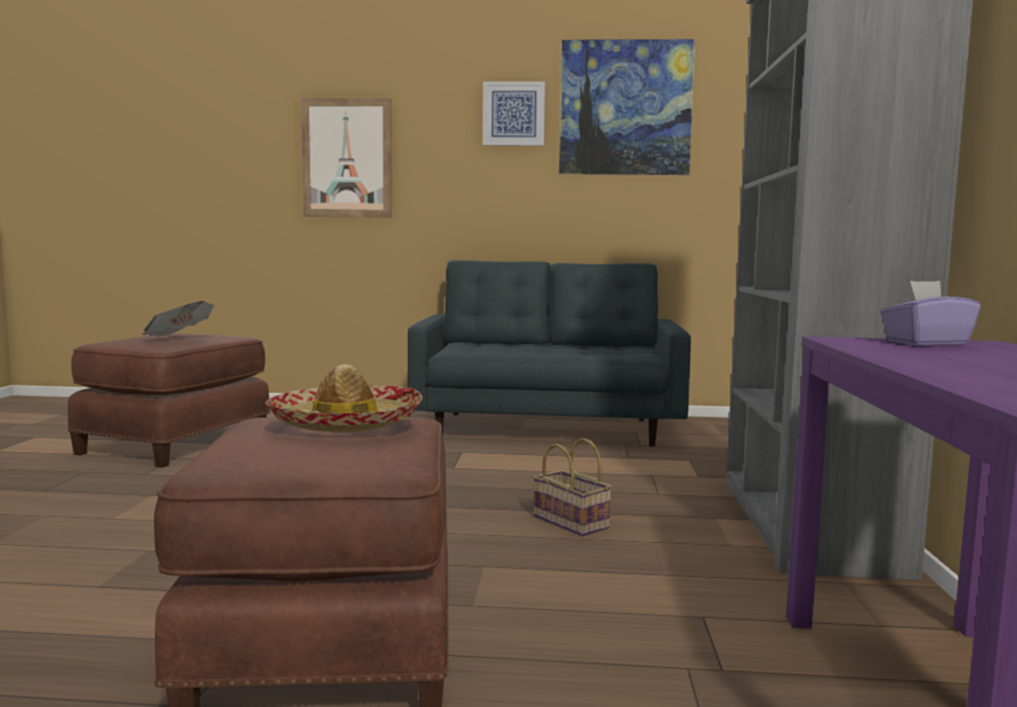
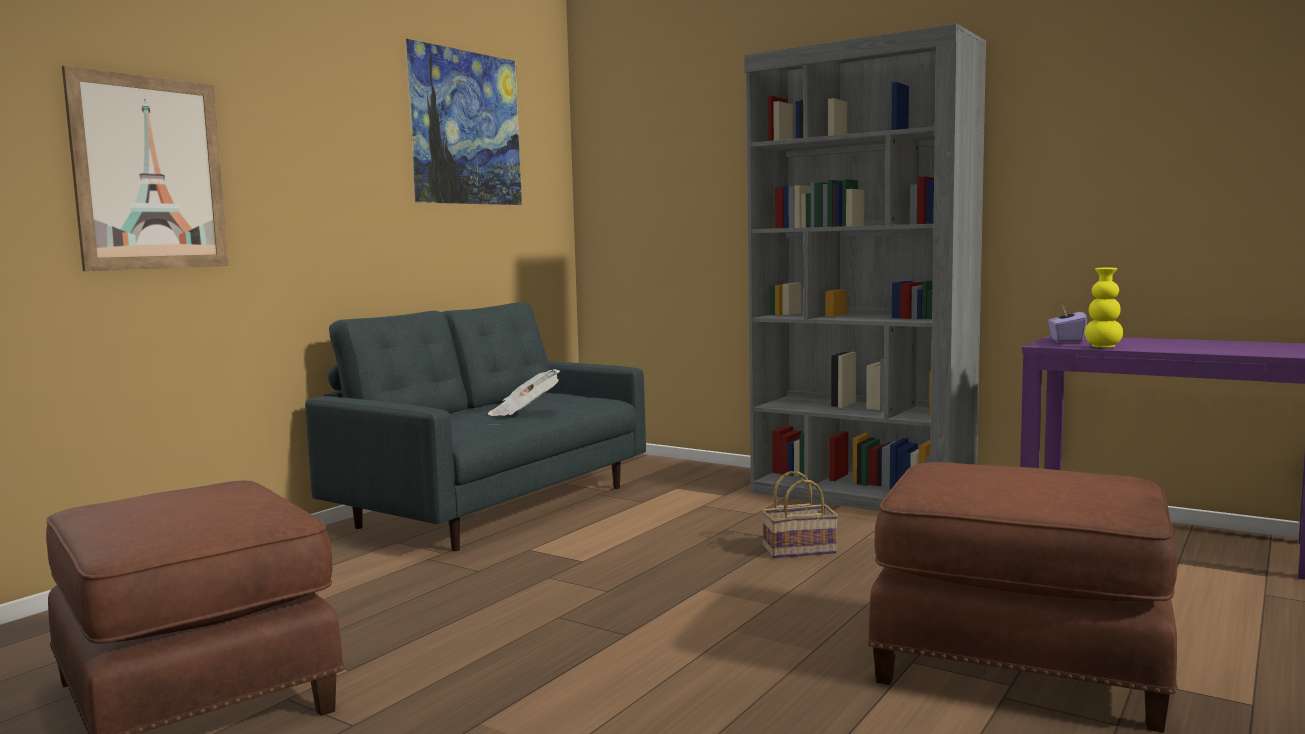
camera: 60 degrees left, 0 degrees up
newspaper [141,301,214,336] -> newspaper moved to [488,369,560,416]
hat [265,364,422,432] -> none
picture [483,81,545,146] -> none
none -> yellow vase [1085,268,1123,348]

